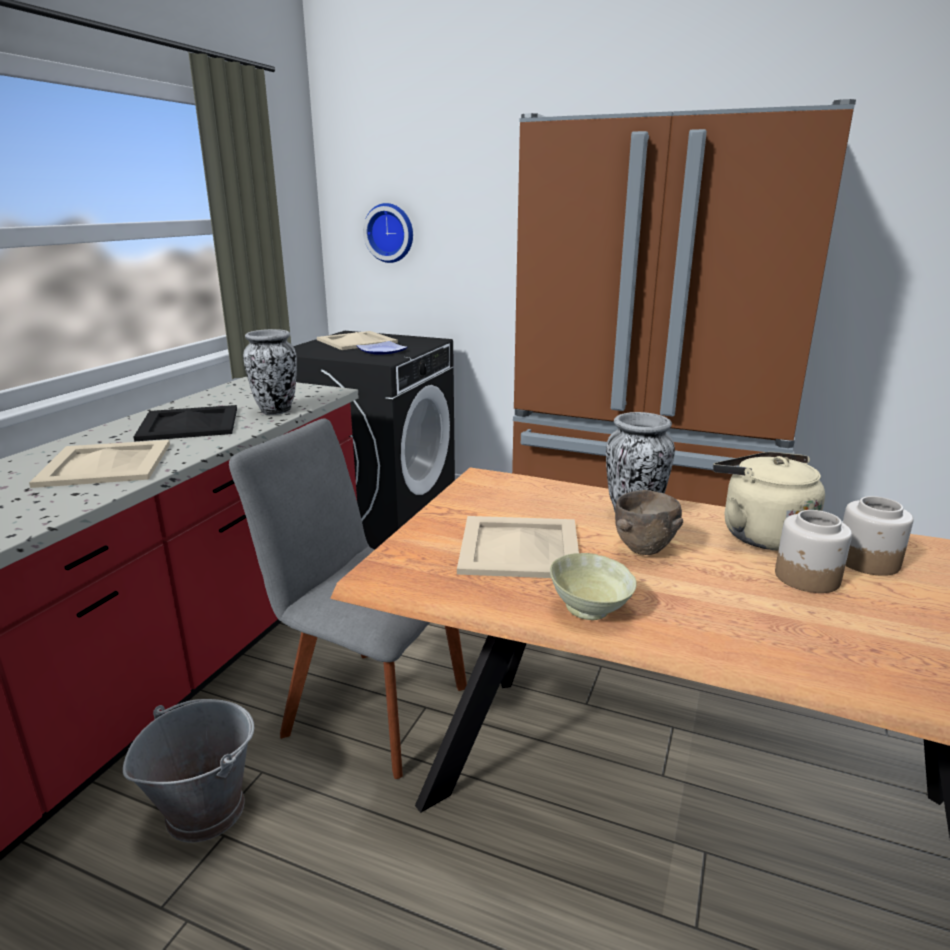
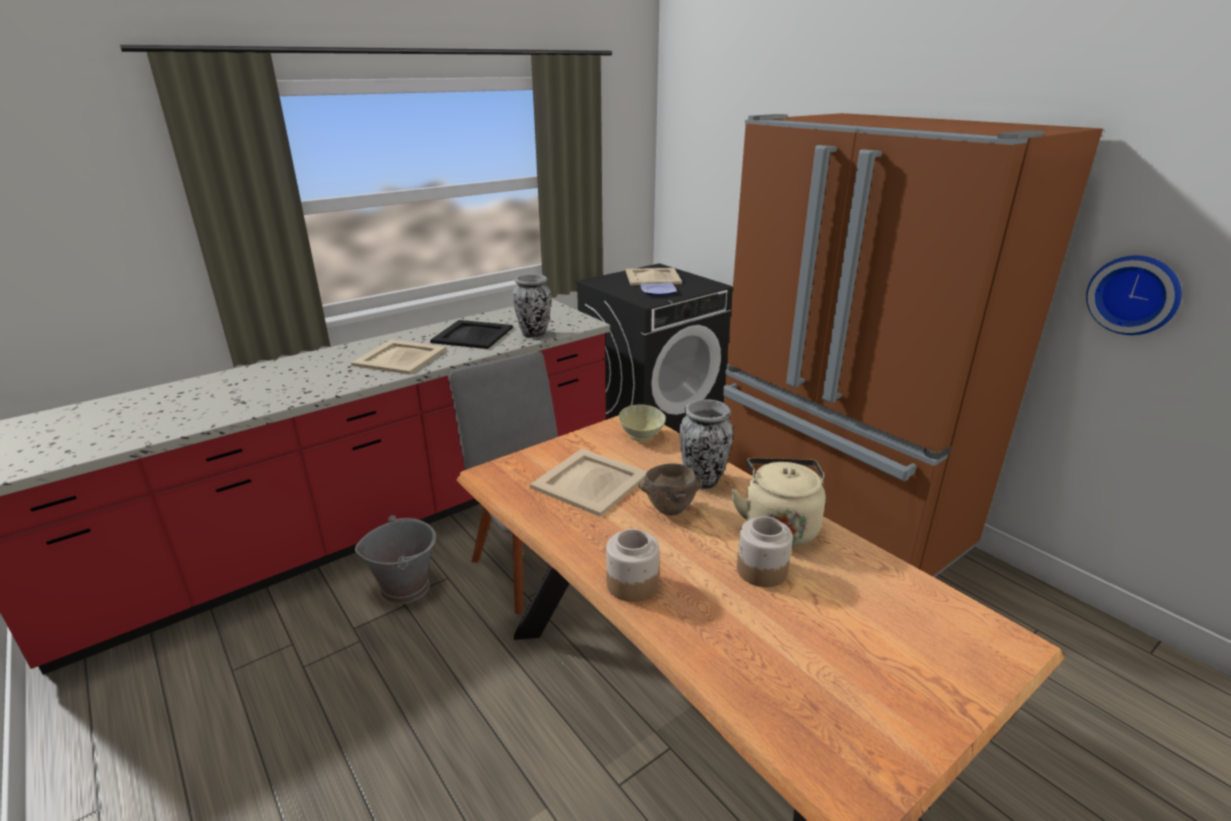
camera: 30 degrees right, 5 degrees up
wall clock [363,203,413,263] -> wall clock moved to [1086,256,1182,335]
beige bowl [550,553,637,620] -> beige bowl moved to [619,405,666,441]
jar [843,496,913,576] -> jar moved to [606,529,659,602]

